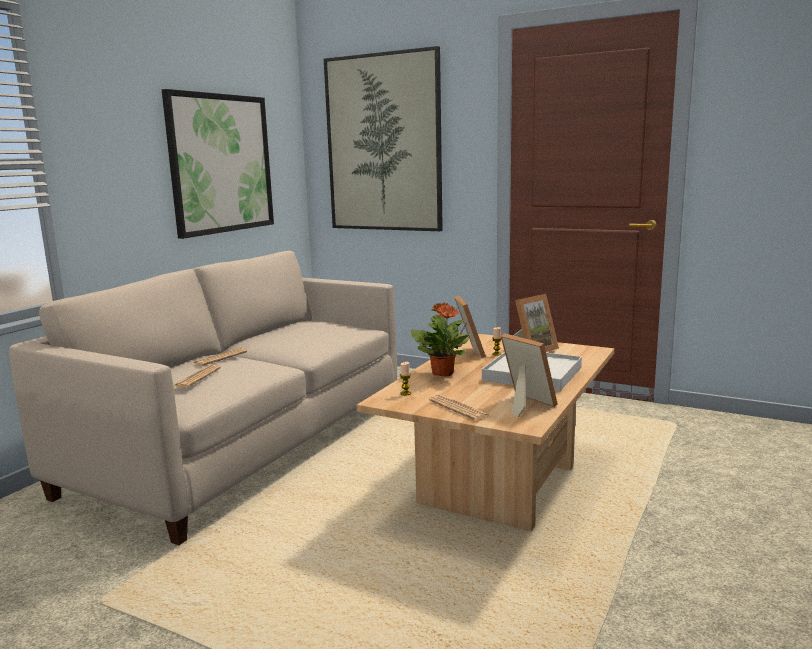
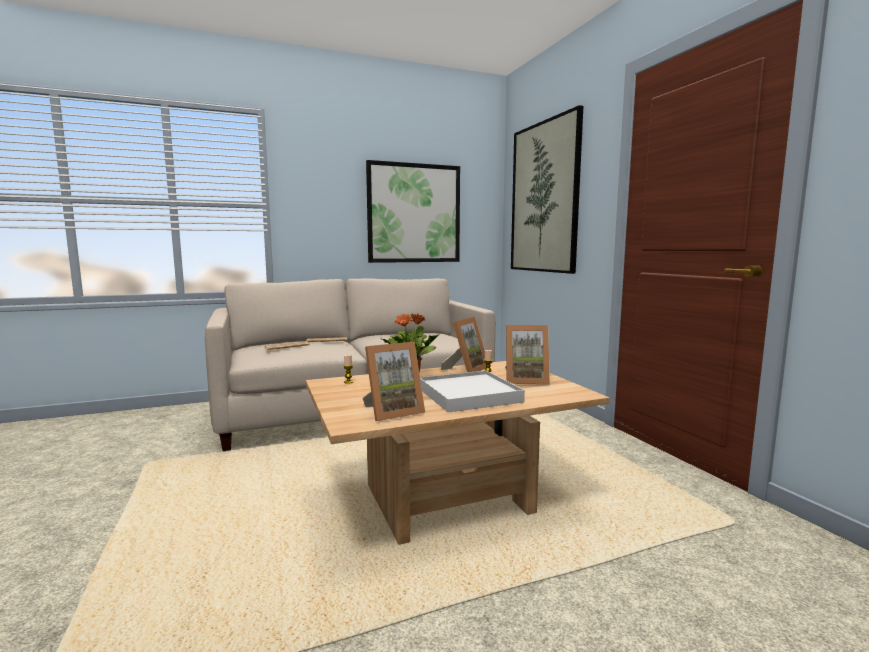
camera: 40 degrees right, 5 degrees down
newspaper [429,394,490,421] -> none
picture frame [501,333,558,417] -> picture frame turned 60 degrees clockwise [362,341,425,421]

